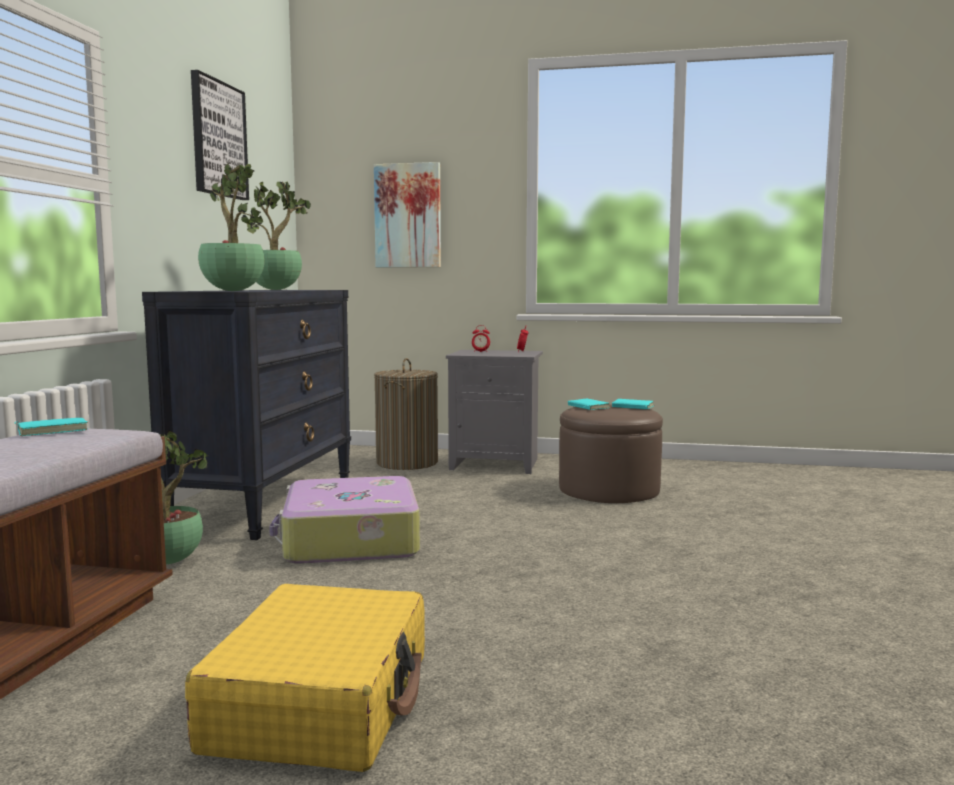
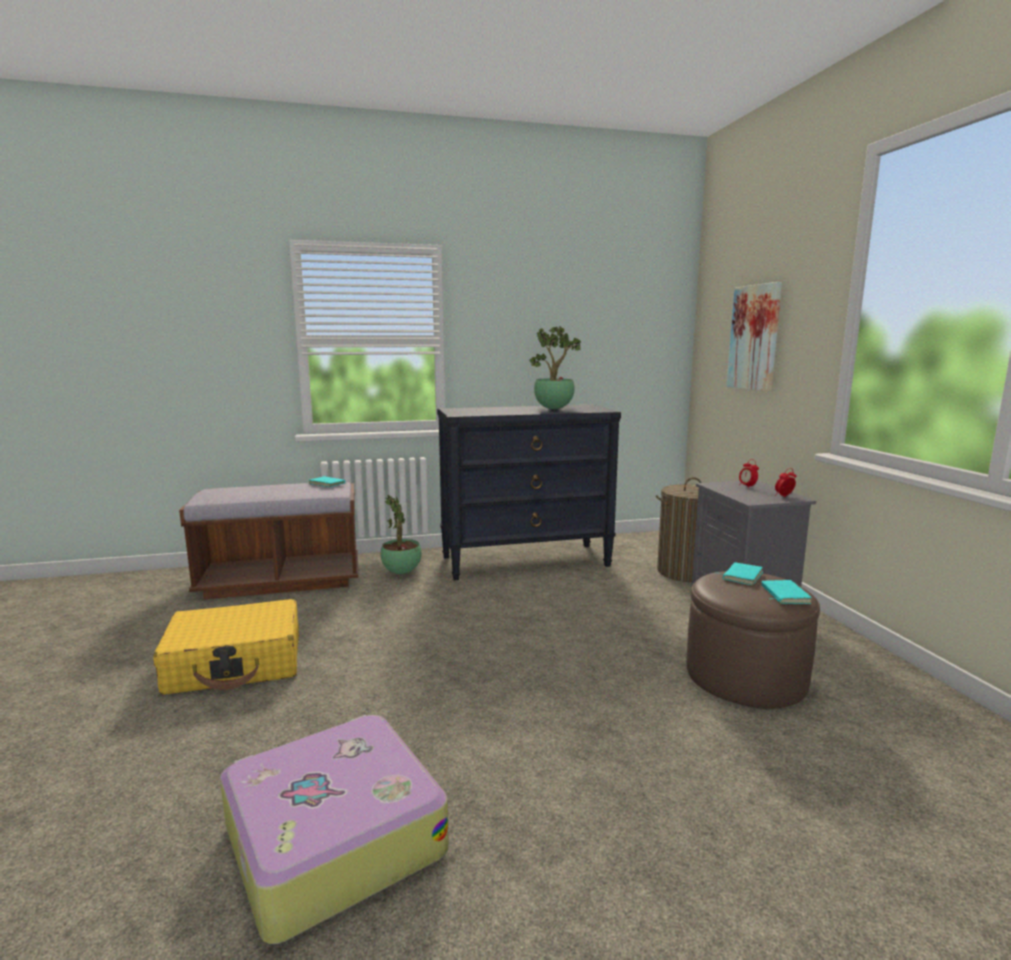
camera: 65 degrees right, 5 degrees up
picture [191,70,249,200] -> none
potted plant [198,163,265,291] -> none
suitcase [269,476,420,564] -> suitcase moved to [220,715,449,944]

